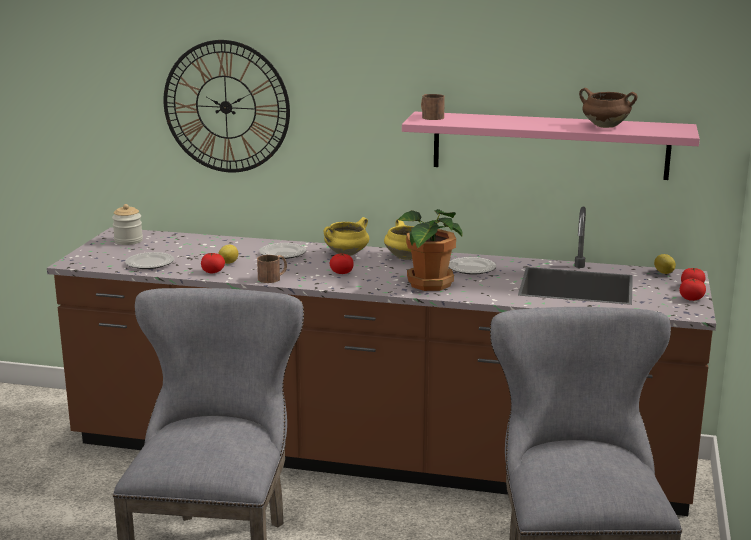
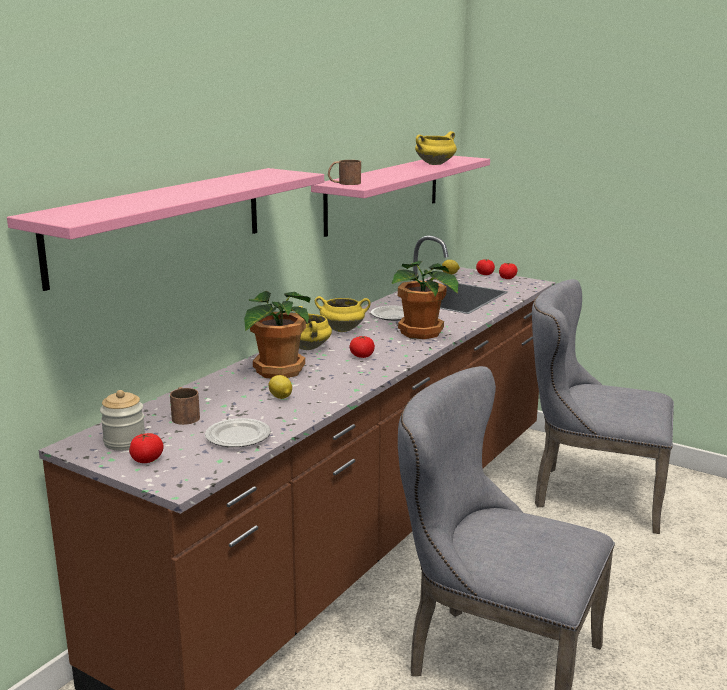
camera: 70 degrees left, 0 degrees up
wall clock [164,40,290,173] -> pink shelf [7,168,324,291]
tomato [201,253,225,273] -> tomato moved to [129,433,164,463]
brown mug [257,255,287,283] -> brown mug moved to [170,387,200,425]
plate [259,243,306,259] -> potted plant [244,291,311,378]
brown cooking pot [579,88,638,128] -> yellow cooking pot [415,131,457,165]

